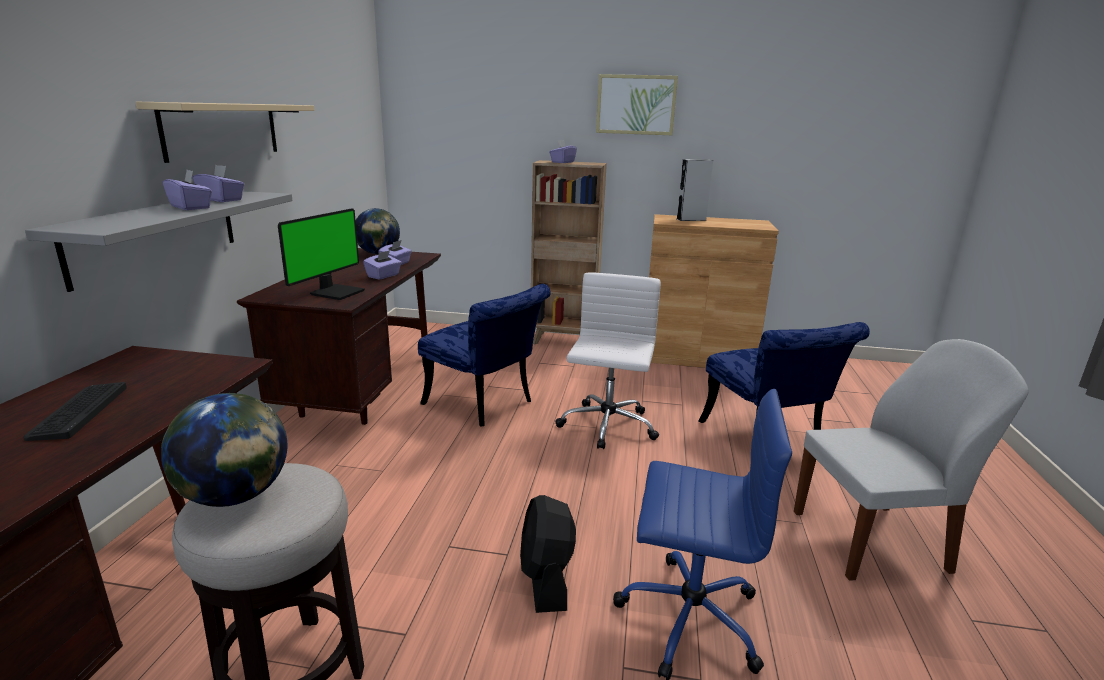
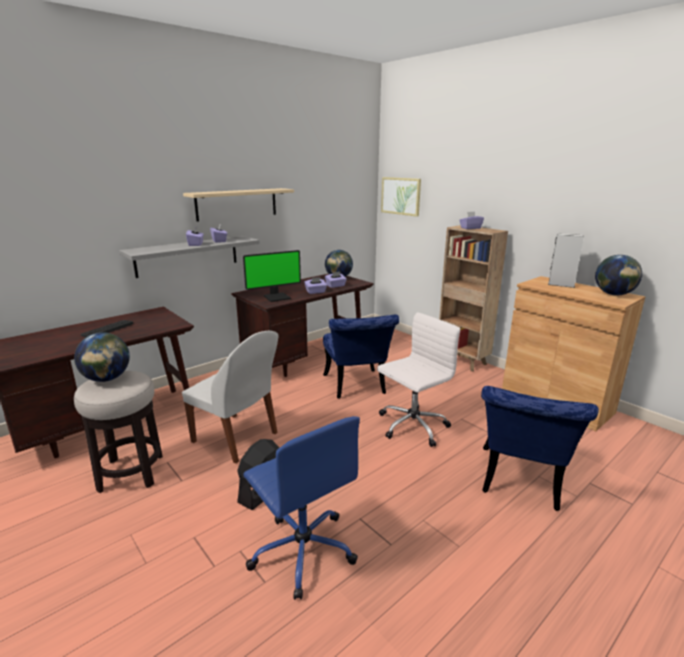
camera: 40 degrees right, 0 degrees up
picture [596,74,678,135] -> picture moved to [381,177,421,217]
white chair [794,339,1029,581] -> white chair moved to [182,331,279,463]
none -> globe [595,255,642,296]

